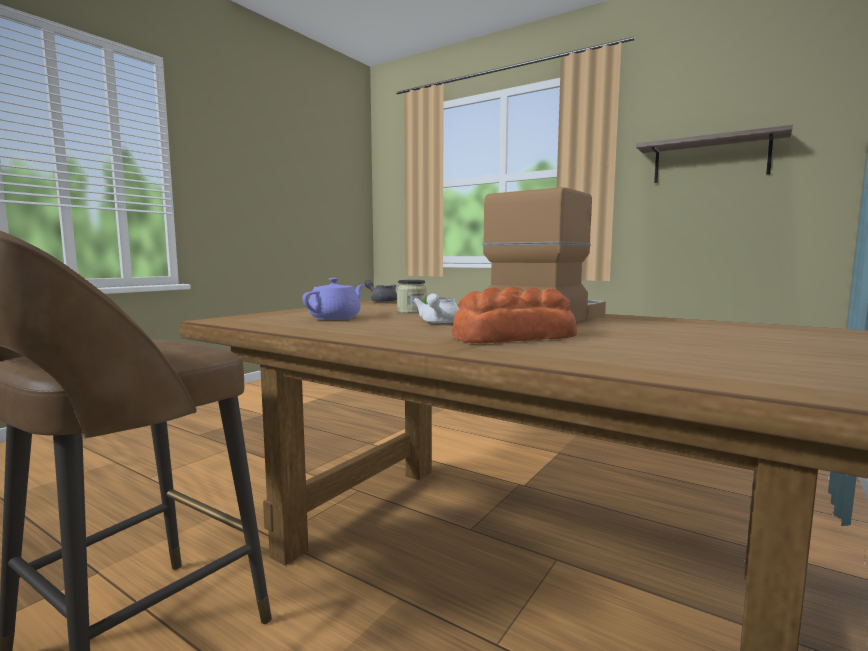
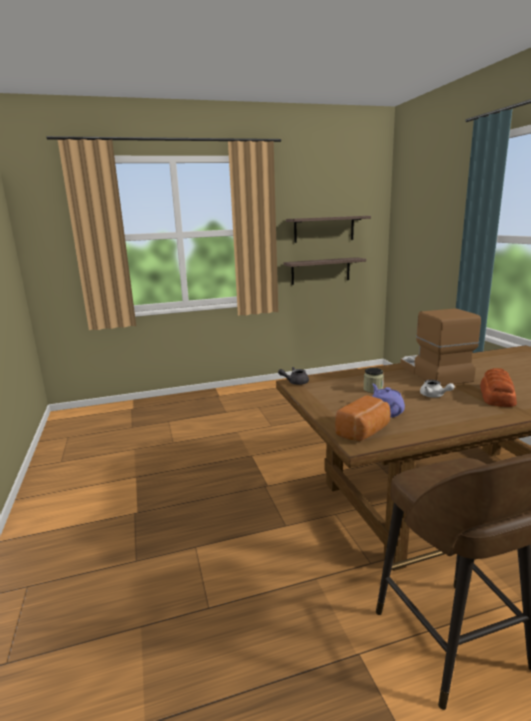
camera: 50 degrees left, 10 degrees up
none -> shelf [283,257,366,285]
none -> bread [335,395,390,441]

